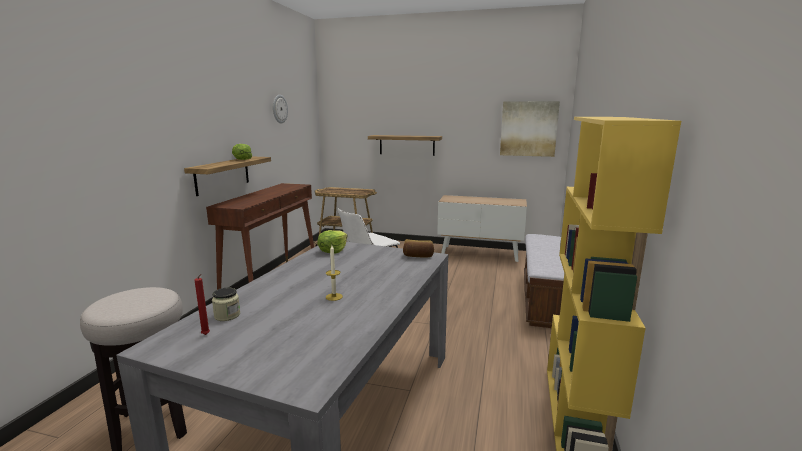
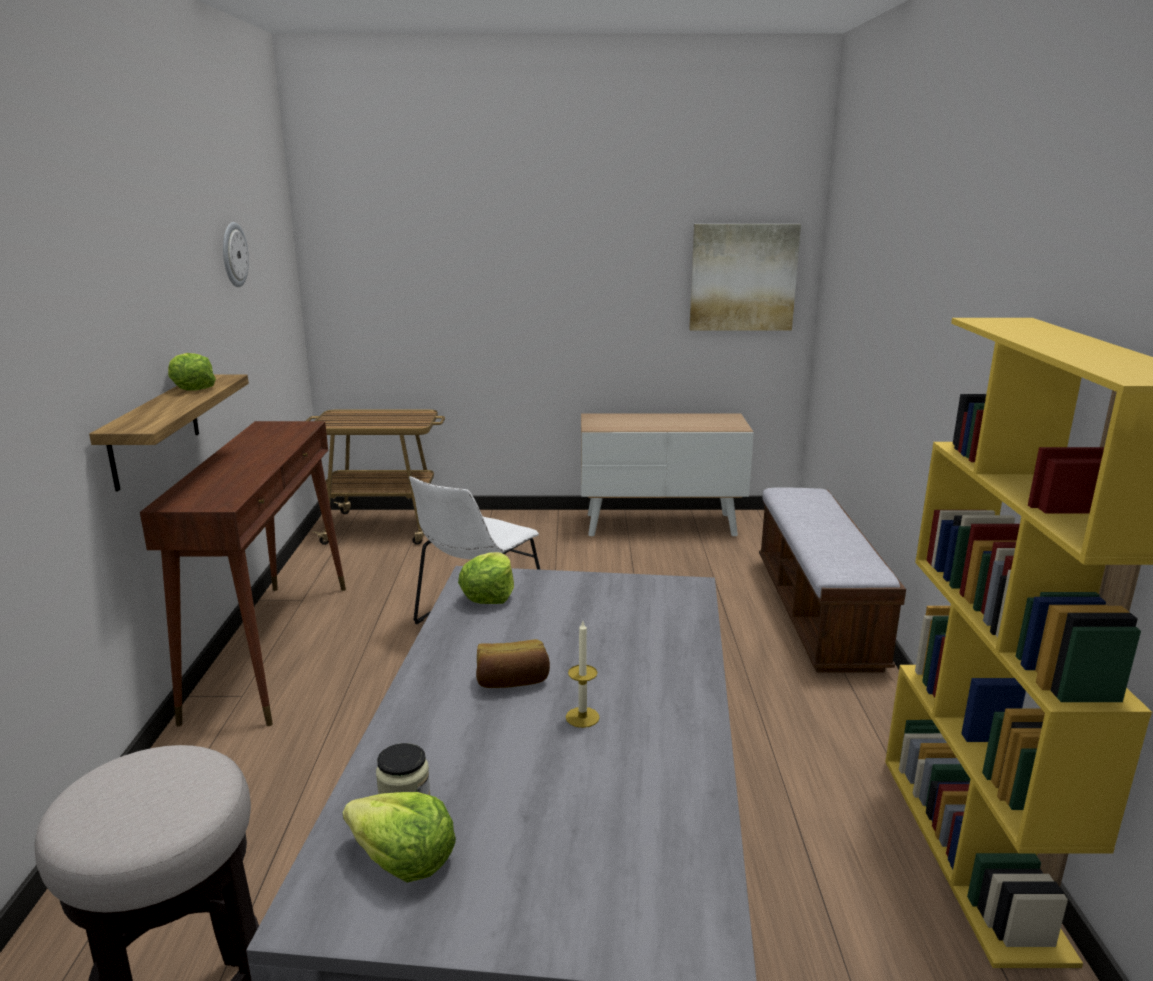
camera: 15 degrees left, 5 degrees up
red candle [194,274,210,335] -> lettuce [343,792,456,883]
shelf [368,135,442,156] -> none
bread [403,239,434,258] -> bread moved to [476,639,550,688]

